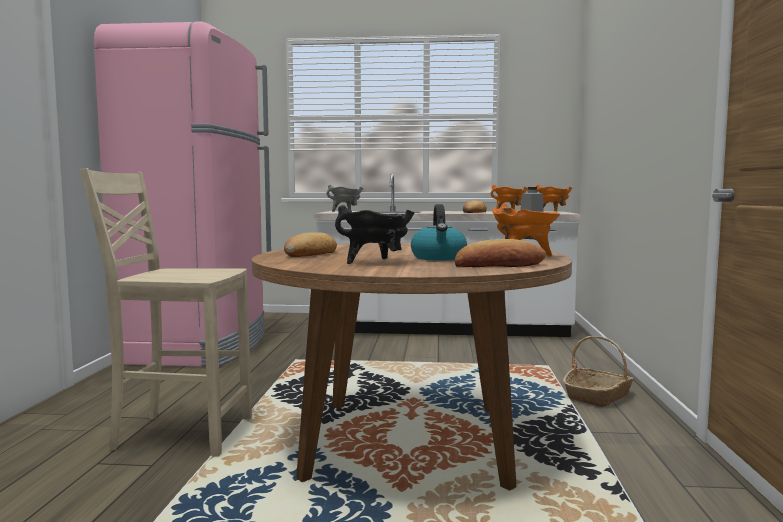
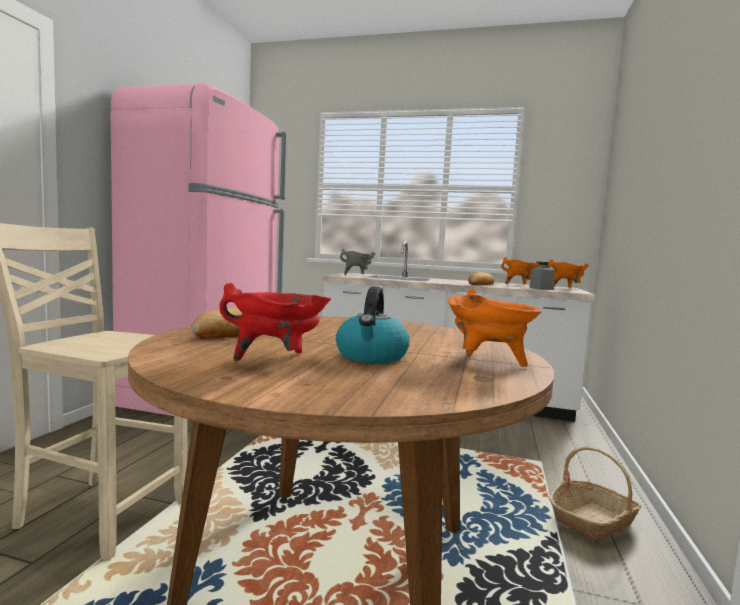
camera: 10 degrees right, 0 degrees up
black cooking pot [335,205,415,264] -> red cooking pot [219,283,331,361]
bread [455,239,546,267] -> none

